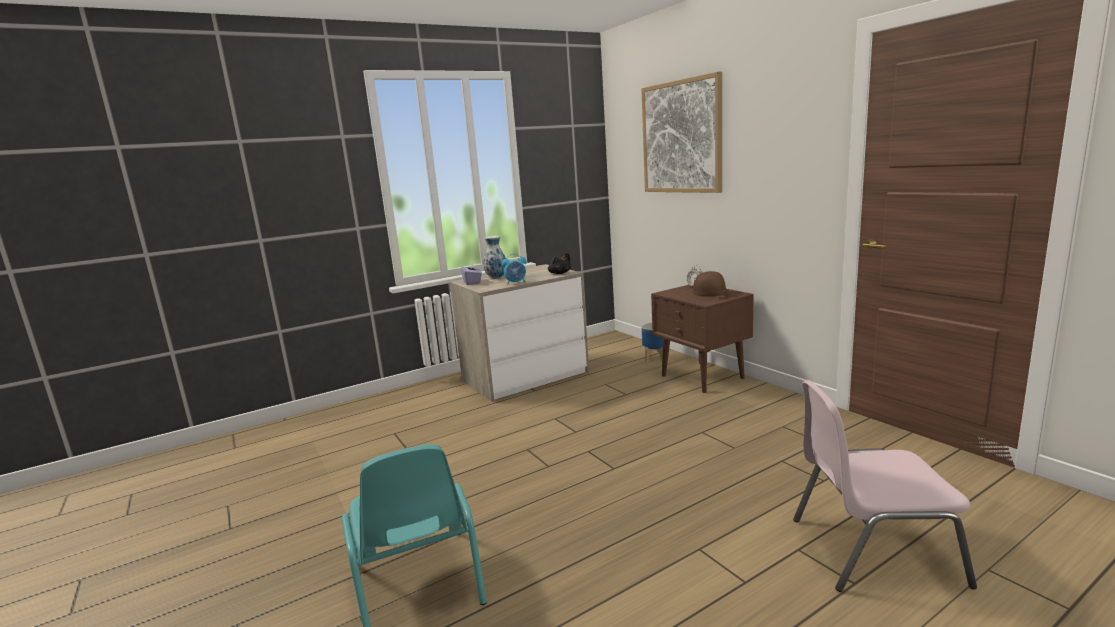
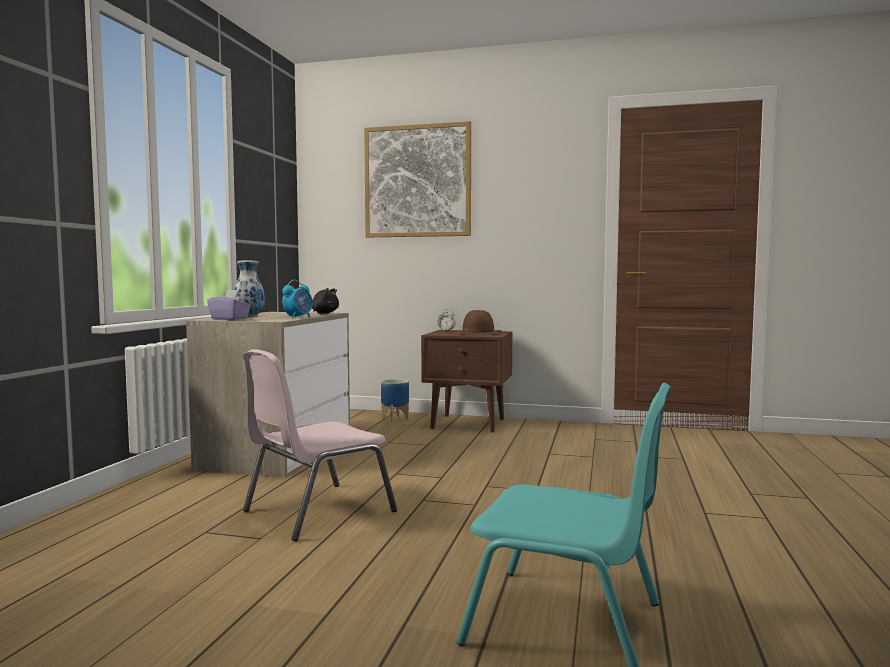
camera: 45 degrees left, 10 degrees down
pink chair [793,380,977,592] -> pink chair moved to [243,349,397,541]

